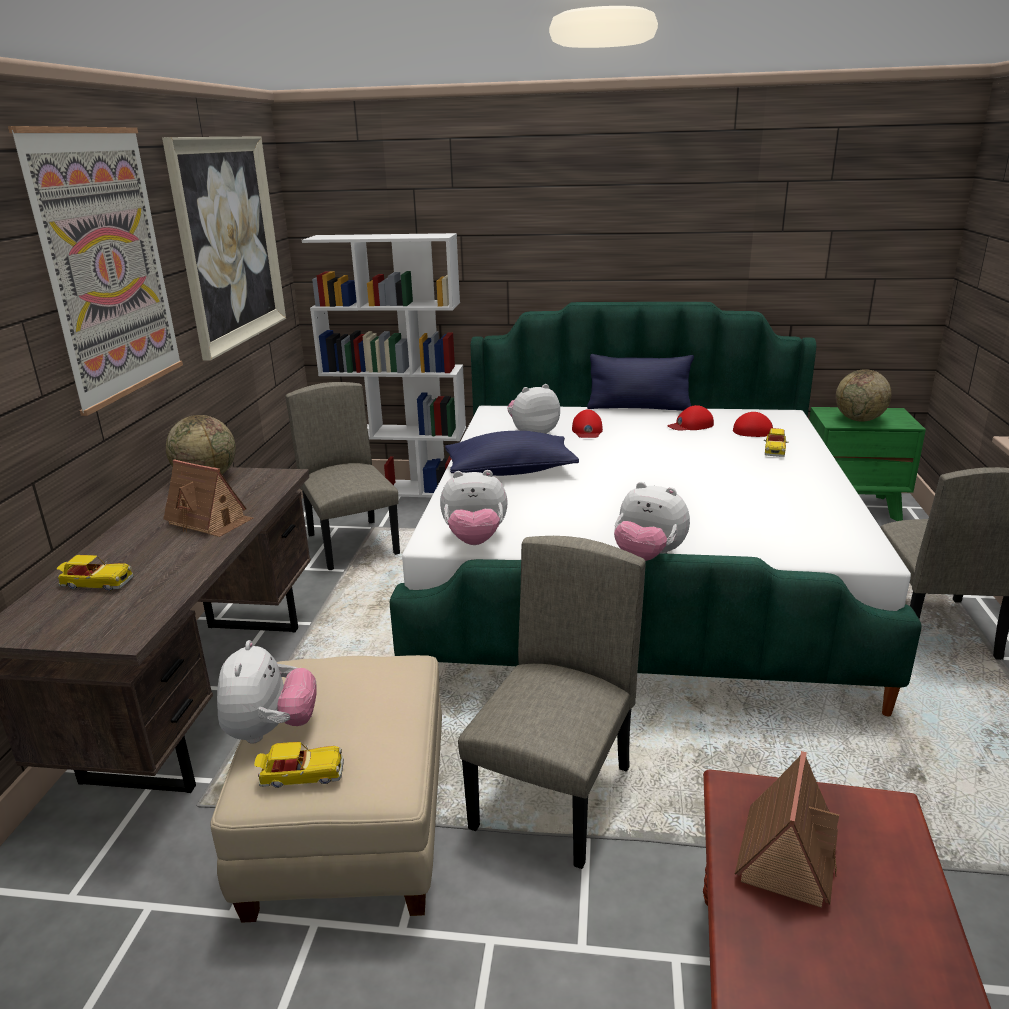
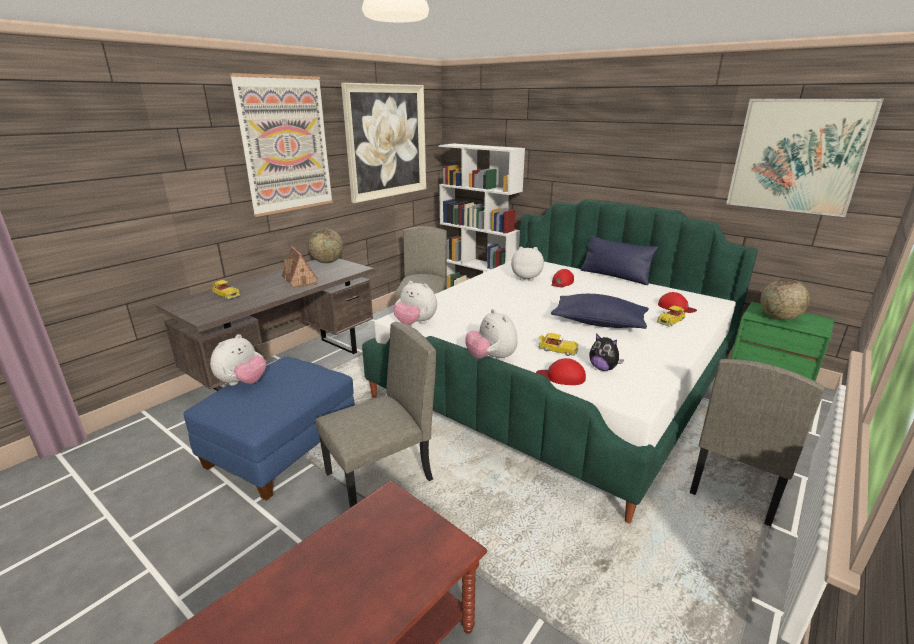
camera: 30 degrees right, 0 degrees up
beige ottoman [210,655,442,923] -> blue ottoman [184,356,355,501]
toy car [254,742,344,788] -> toy car moved to [538,333,579,356]
blue pillow [445,431,579,476] -> blue pillow moved to [551,294,649,329]
red cap [668,405,714,431] -> red cap moved to [536,358,586,385]
toy house [735,751,839,908] -> none
none -> plush toy [589,333,624,371]
none -> picture [726,99,884,217]

